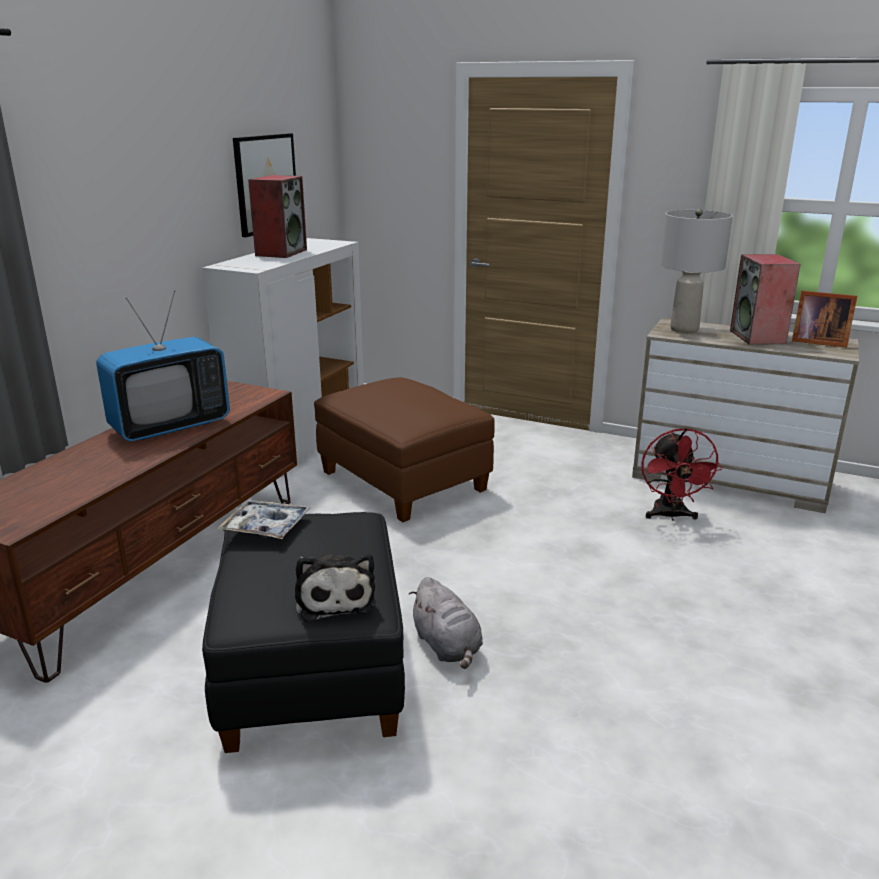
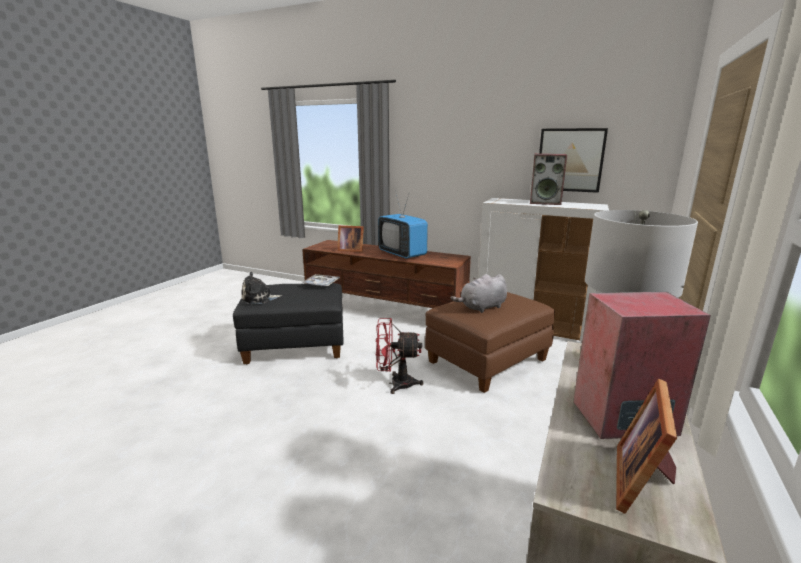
camera: 90 degrees right, 5 degrees down
grey plush toy [409,577,483,669] -> grey plush toy moved to [451,274,507,313]
red fan [641,428,722,520] -> red fan moved to [375,318,423,394]
none -> picture frame [337,225,364,252]

